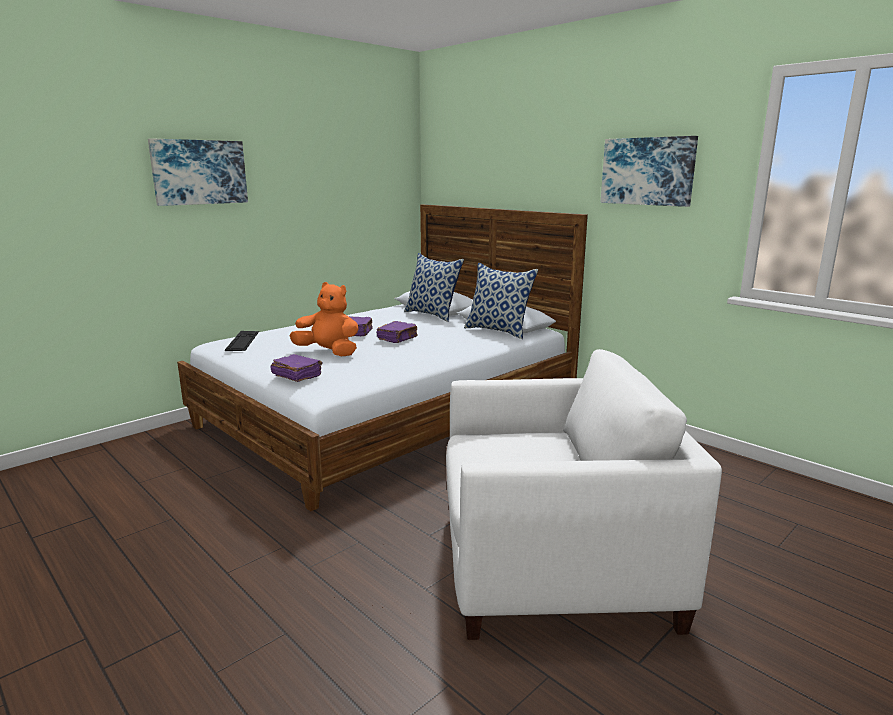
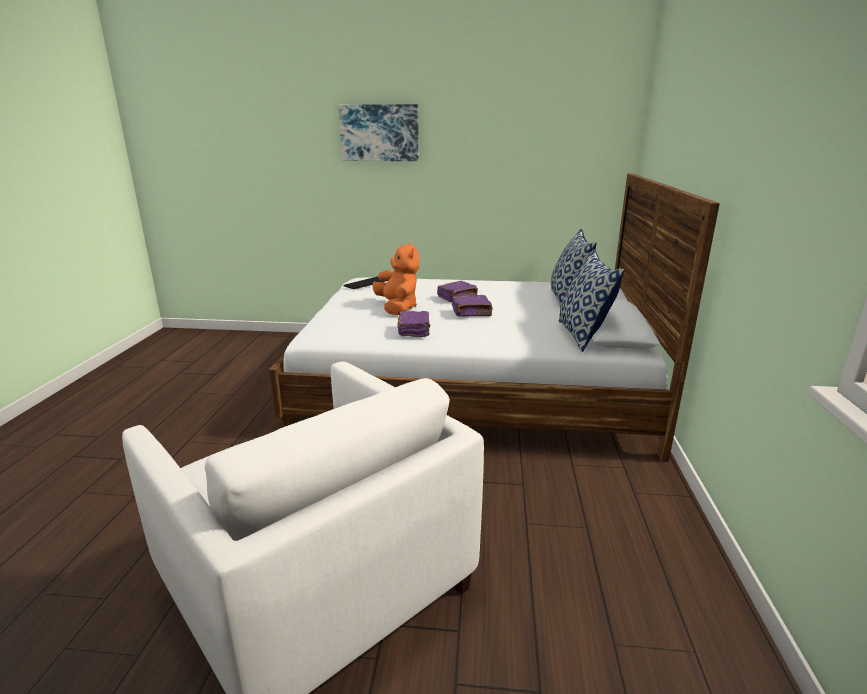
camera: 50 degrees right, 5 degrees up
purple book [270,354,323,382] -> purple book moved to [397,311,431,337]
picture [601,136,698,207] -> none

